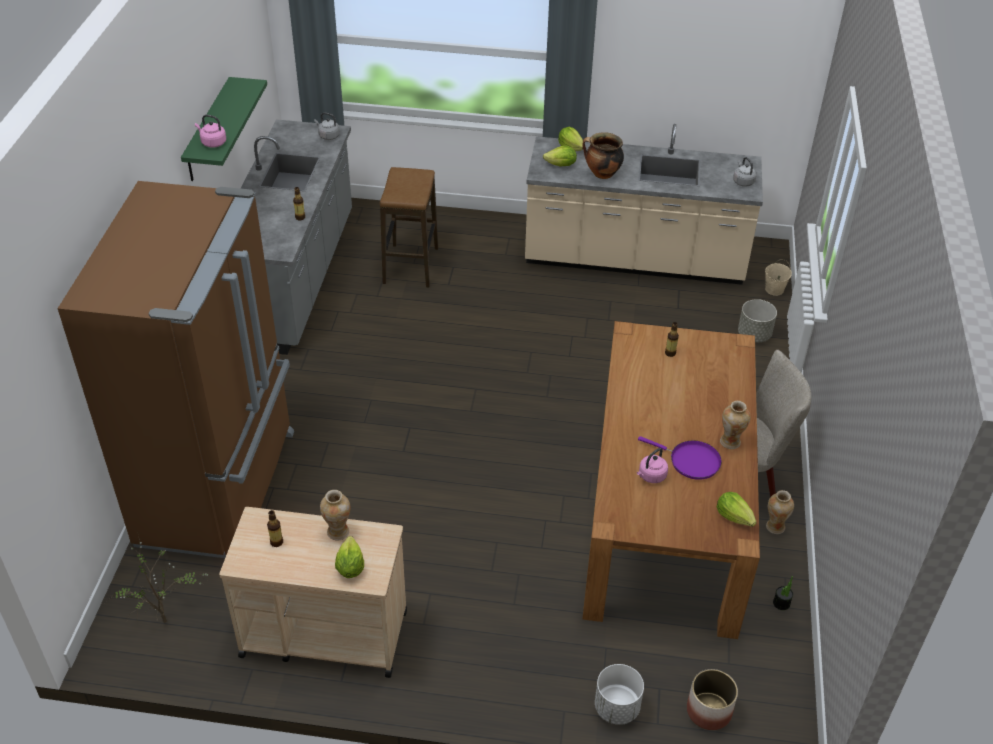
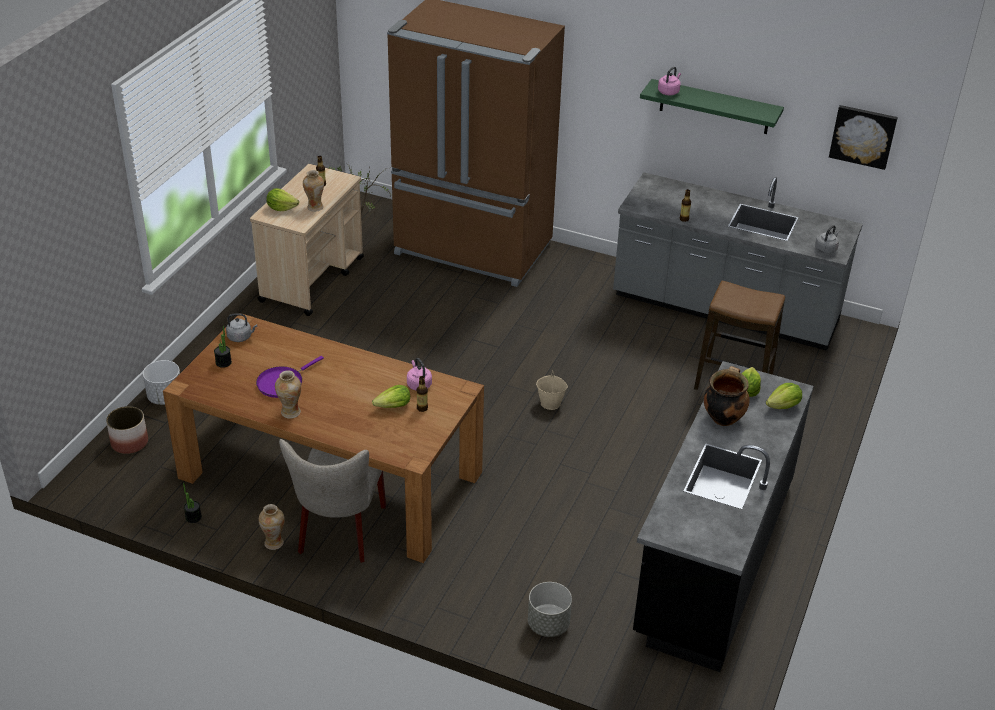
camera: 105 degrees right, 5 degrees down
beige counter [525,124,763,285] -> black counter [633,361,814,672]
pink kettle [637,448,668,483] -> pink kettle moved to [407,358,432,391]
lettuce [717,492,757,527] -> lettuce moved to [372,385,410,408]
grey kettle [733,157,756,187] -> grey kettle moved to [226,313,257,342]
beige bucket [765,259,792,296] -> beige bucket moved to [536,370,568,410]
none -> potted plant [214,326,232,368]
none -> picture [829,105,898,170]

